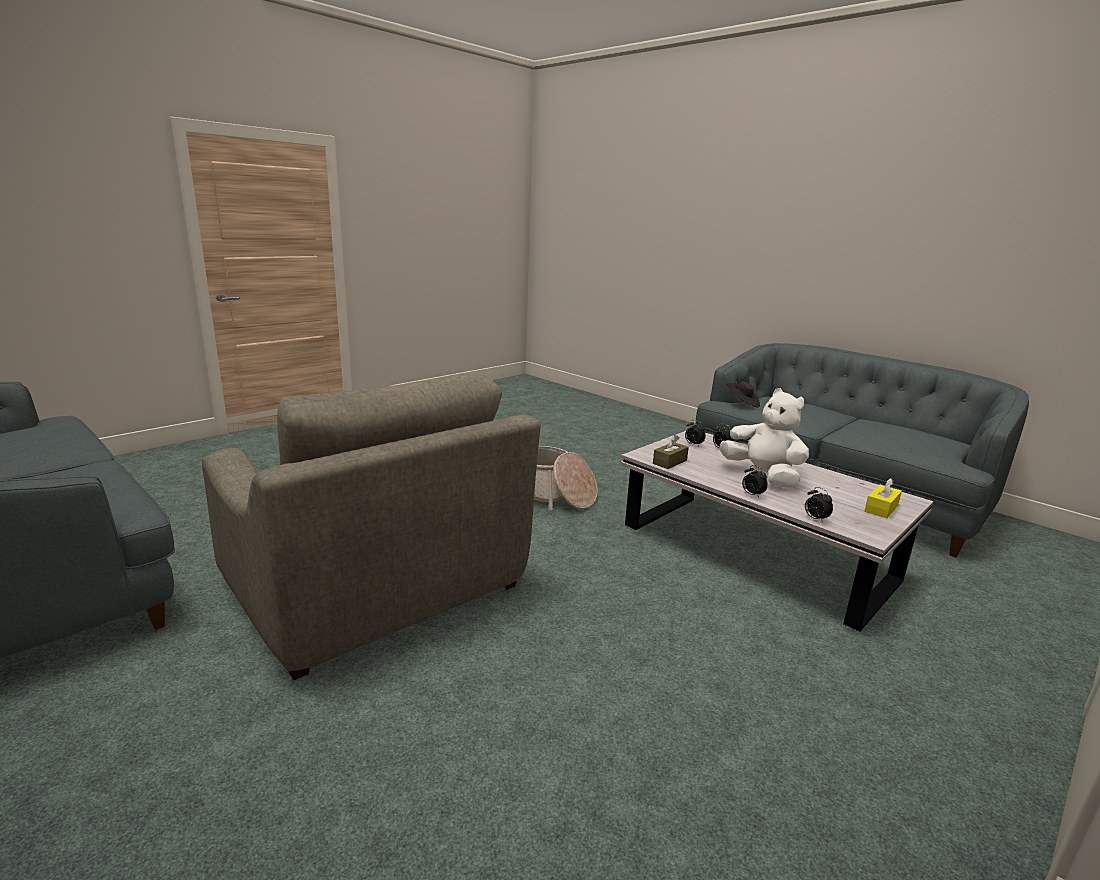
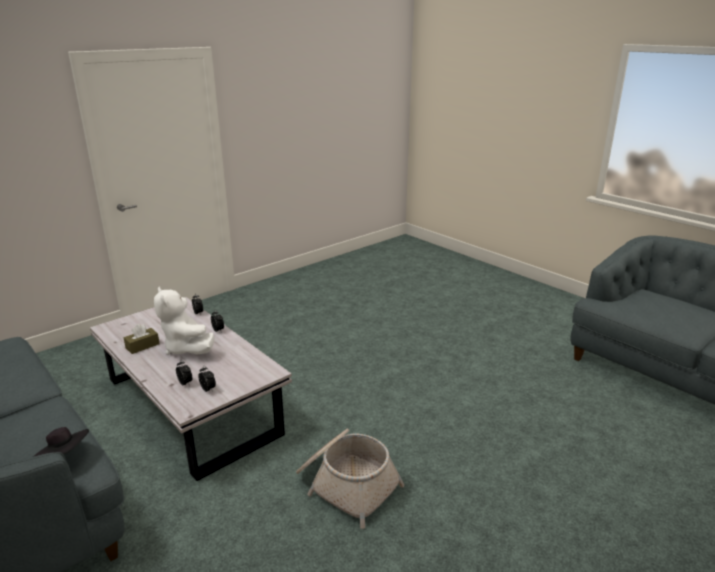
camera: 175 degrees left, 5 degrees up
grey armchair [202,373,541,680] -> none
brown tissue box [653,435,689,469] -> brown tissue box moved to [124,324,160,354]
yellow tissue box [864,478,902,518] -> none

